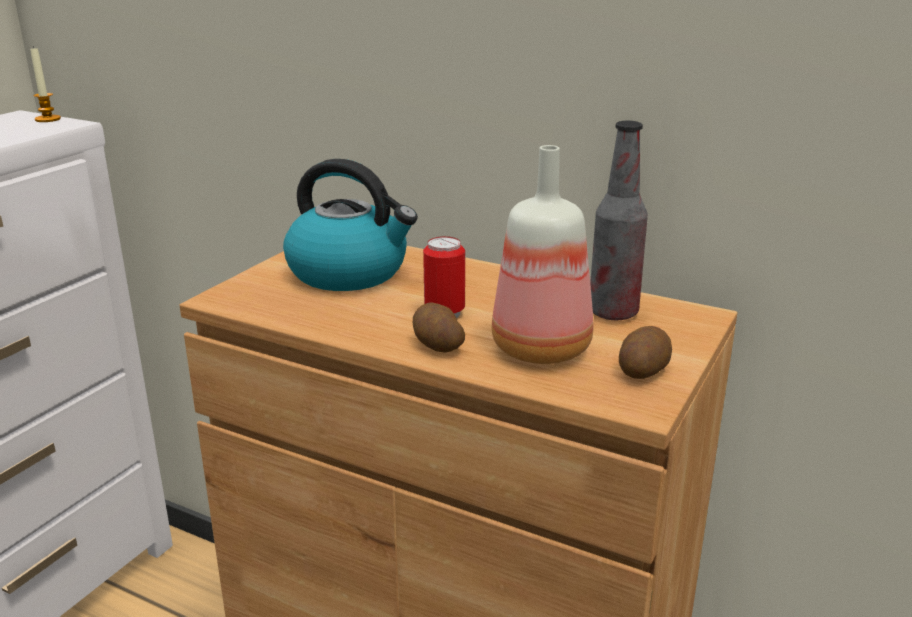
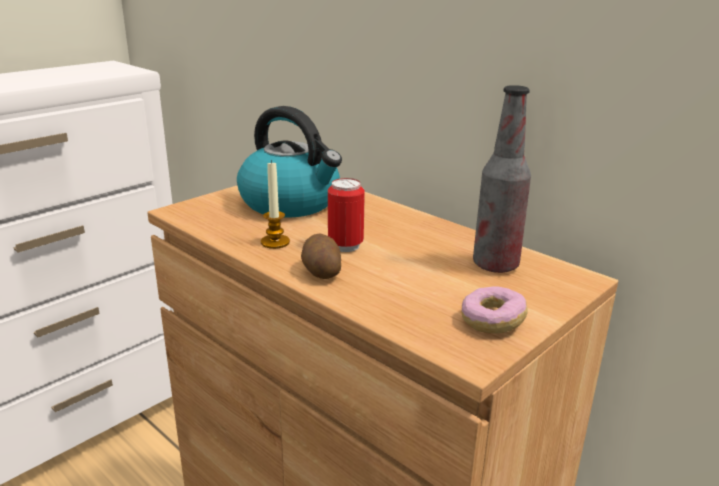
camera: 15 degrees right, 0 degrees up
candle [30,46,61,122] -> candle moved to [261,160,290,249]
bottle [492,145,593,364] -> none
potato [619,326,672,379] -> donut [461,286,528,333]

